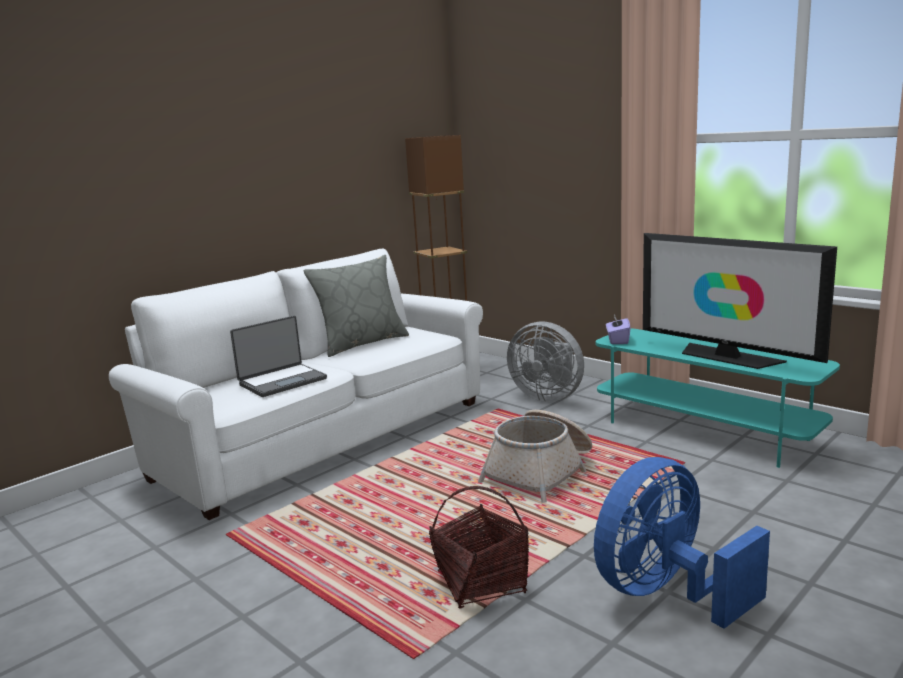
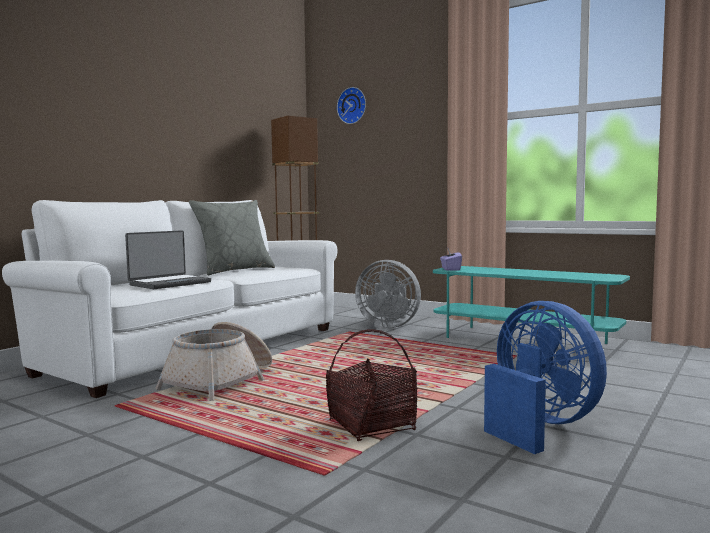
camera: 10 degrees left, 10 degrees down
basket [478,410,592,503] -> basket moved to [155,322,272,401]
blue fan [594,457,770,629] -> blue fan turned 105 degrees clockwise [484,301,607,454]
television [643,233,837,369] -> none
none -> wall clock [337,87,366,124]

